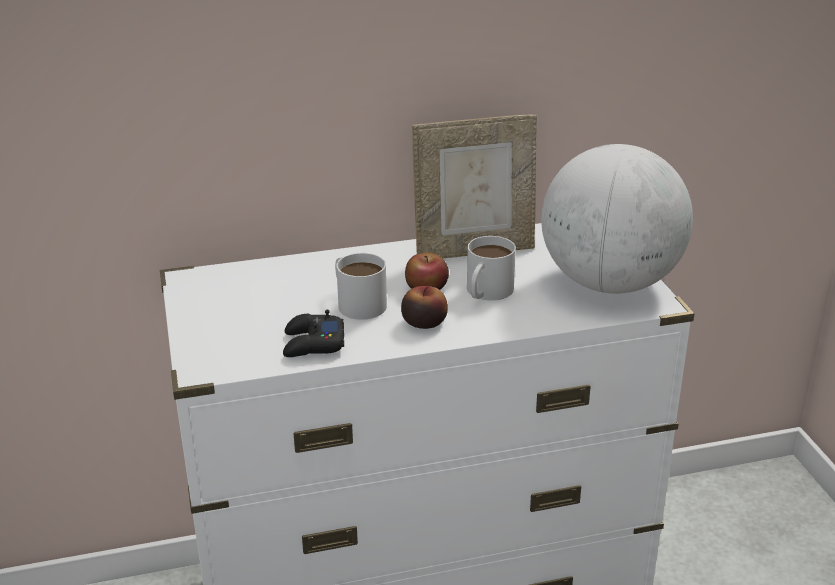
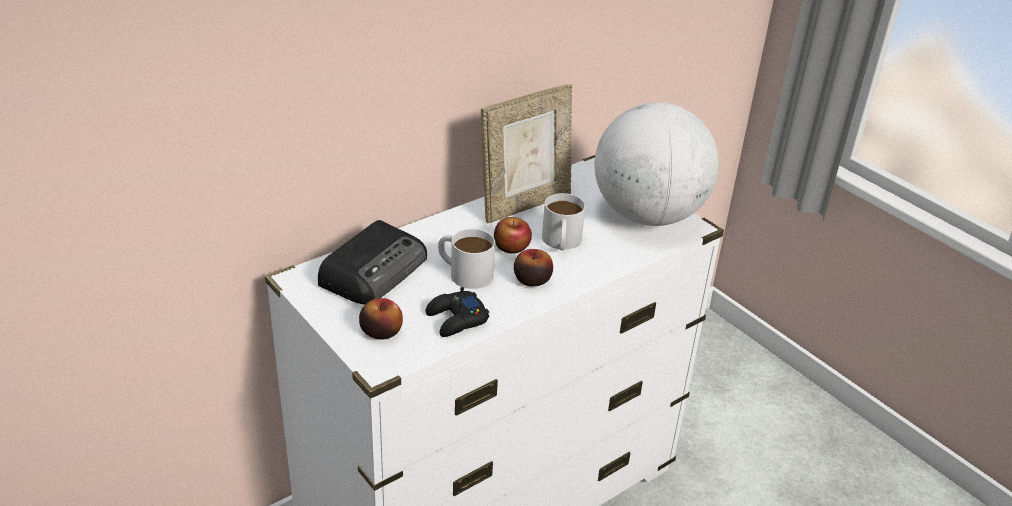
camera: 25 degrees left, 5 degrees up
none -> radio [318,220,427,304]
none -> apple [359,298,403,340]

